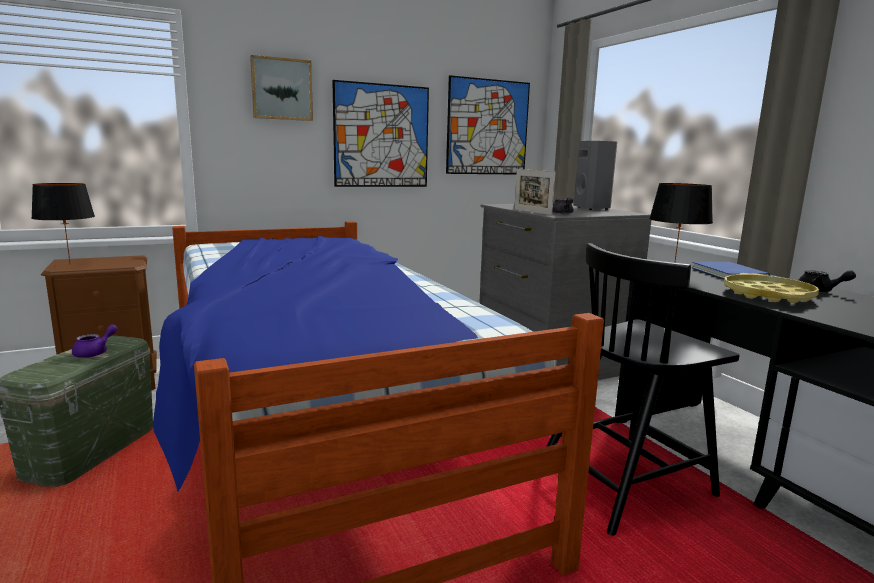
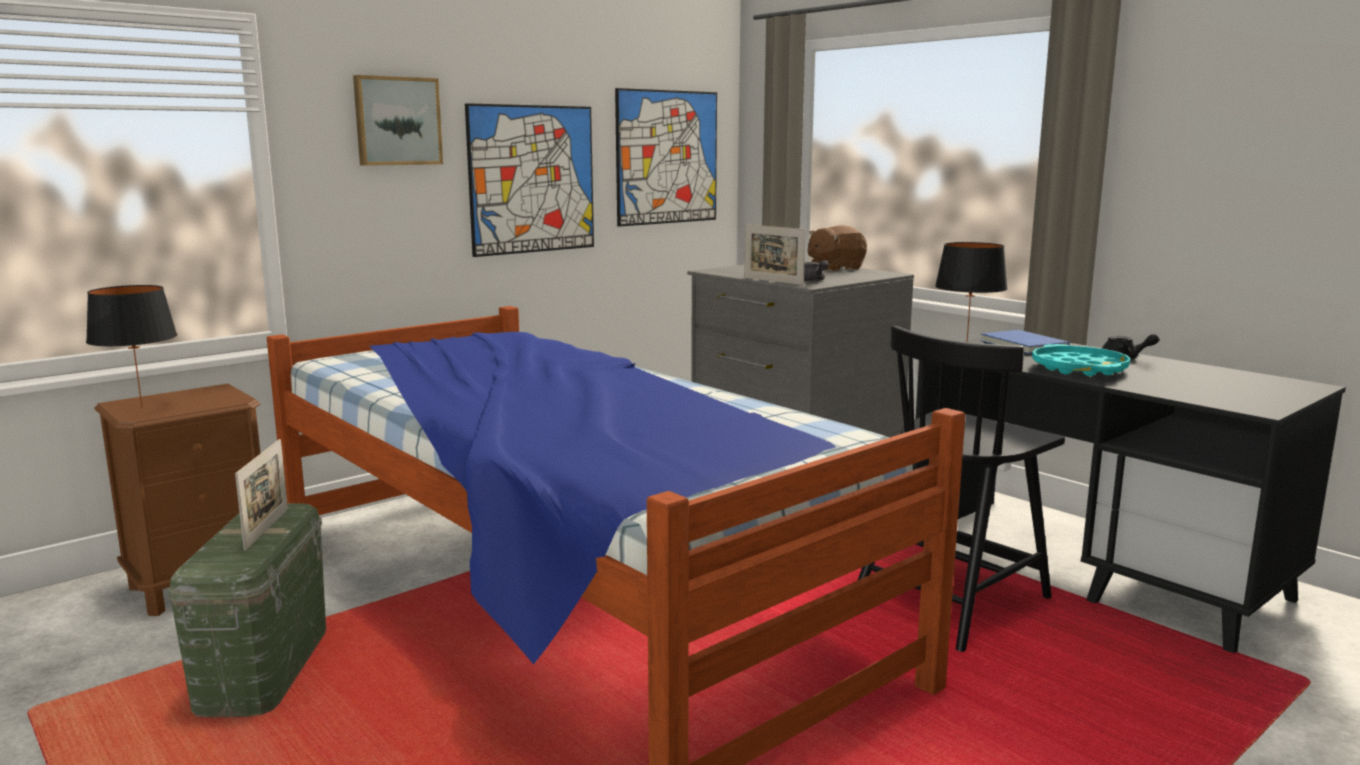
camera: 15 degrees left, 0 degrees up
purple teapot [72,324,118,358] -> picture frame [235,439,288,551]
grey speaker [574,141,617,210] -> brown plush toy [808,226,867,272]
yellow tray [724,273,819,303] -> turquoise tray [1032,344,1131,376]

